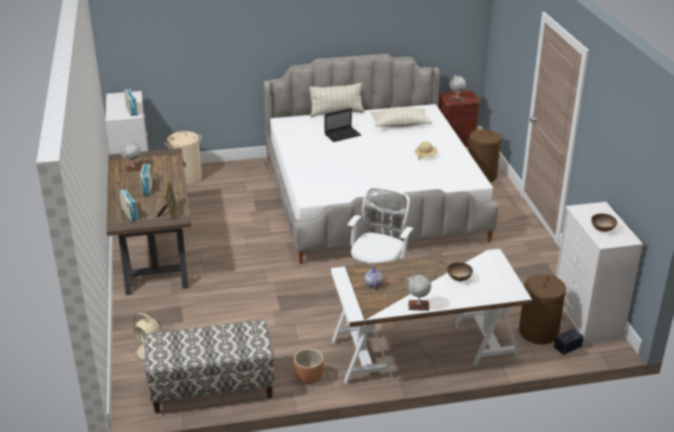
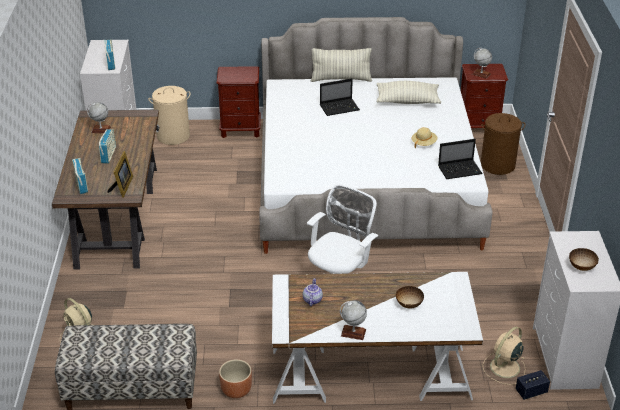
camera: 10 degrees right, 5 degrees up
brown laundry basket [519,274,566,344] -> beige fan [483,327,525,385]
none -> brown nightstand [216,66,261,138]
none -> laptop [438,139,483,179]

